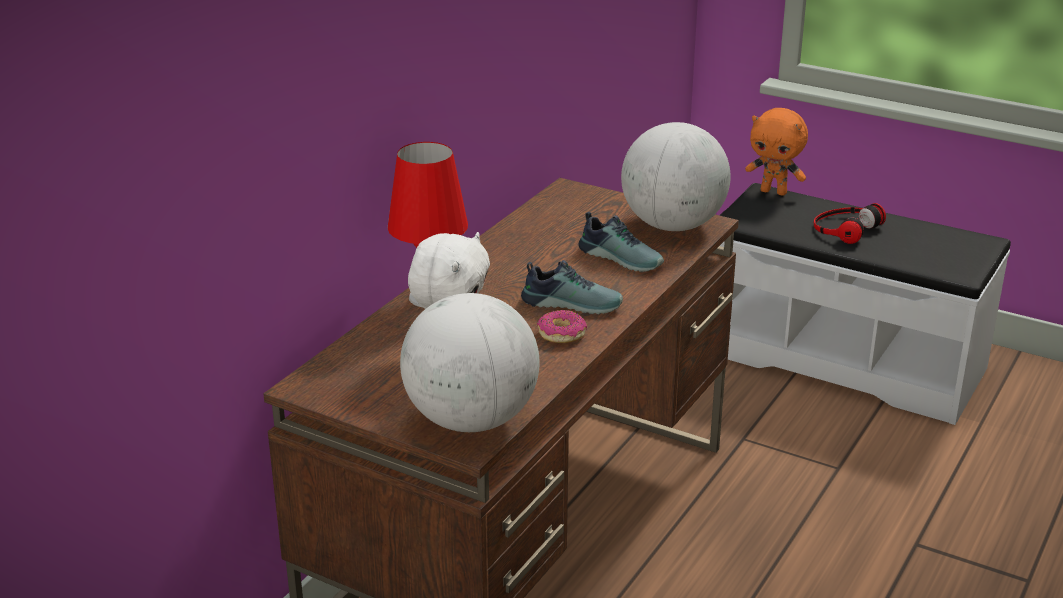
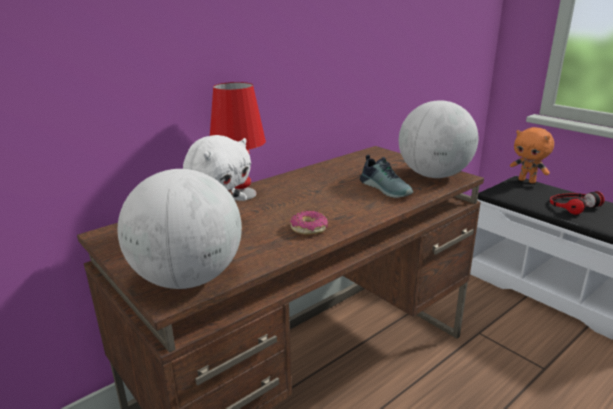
camera: 20 degrees right, 5 degrees down
shoe [521,260,623,314] -> none

